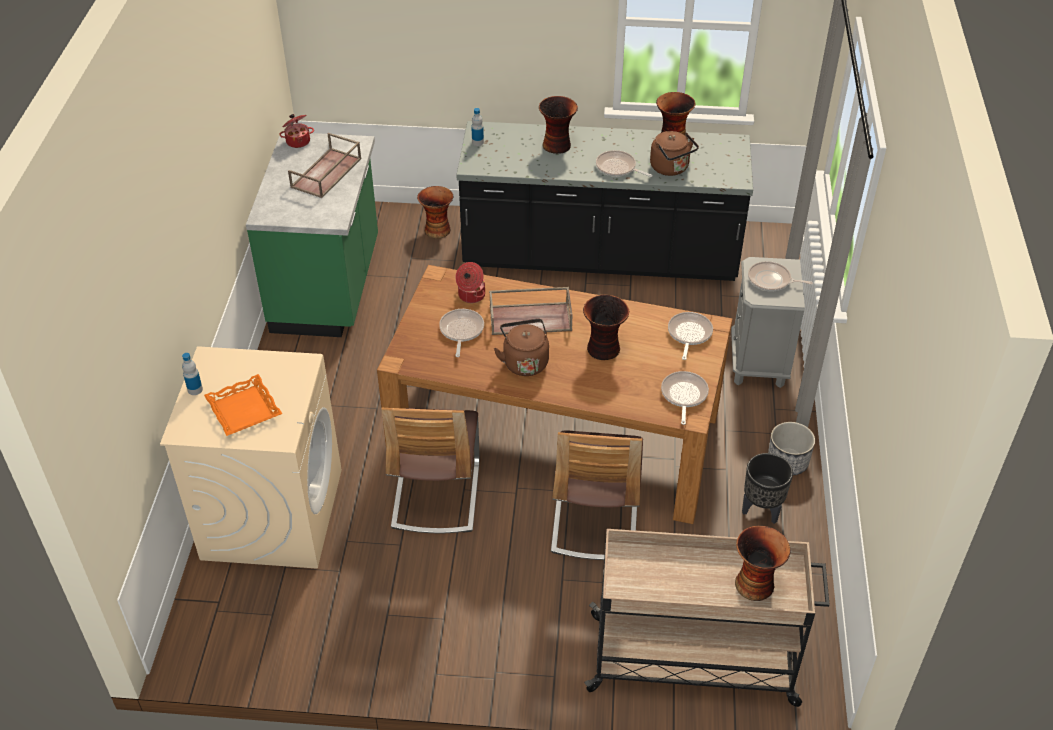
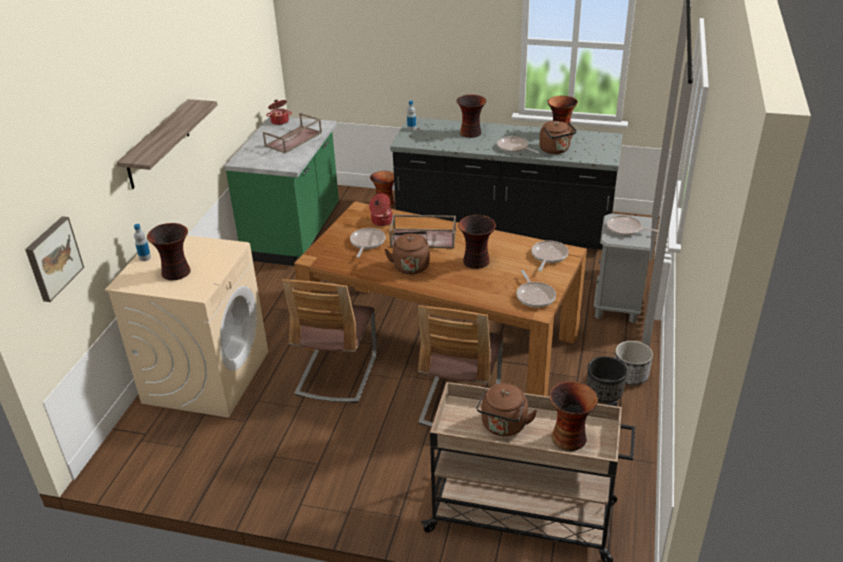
camera: 10 degrees right, 10 degrees down
orange tray [204,374,282,436] -> vase [147,223,191,281]
frying pan [661,371,709,425] -> frying pan turned 150 degrees clockwise [516,270,556,308]
none -> picture [25,216,84,302]
none -> shelf [116,99,218,189]
none -> brown kettle [476,383,538,436]

